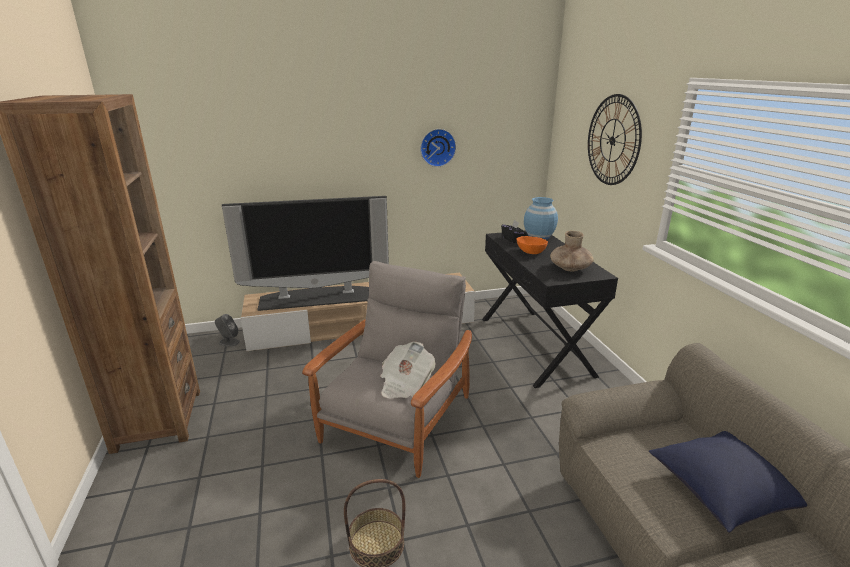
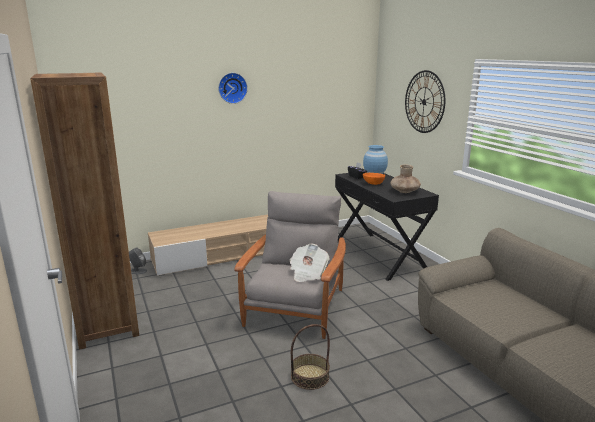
camera: 10 degrees left, 5 degrees down
television [222,196,389,311] -> none
wall clock [420,129,456,167] -> wall clock moved to [218,73,248,104]
blue pillow [649,431,807,533] -> none

